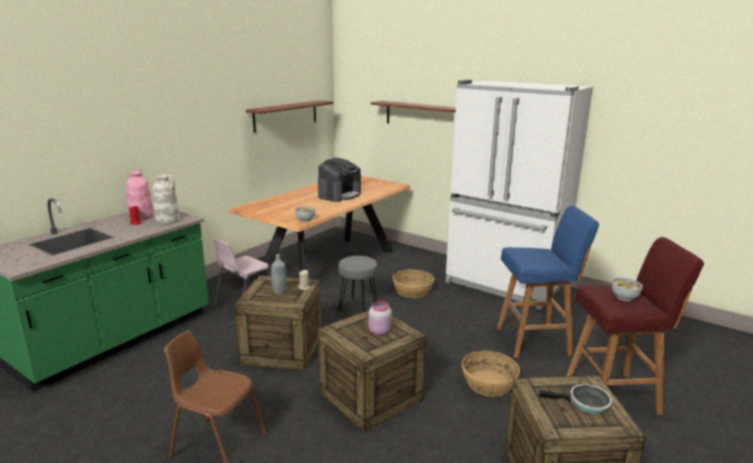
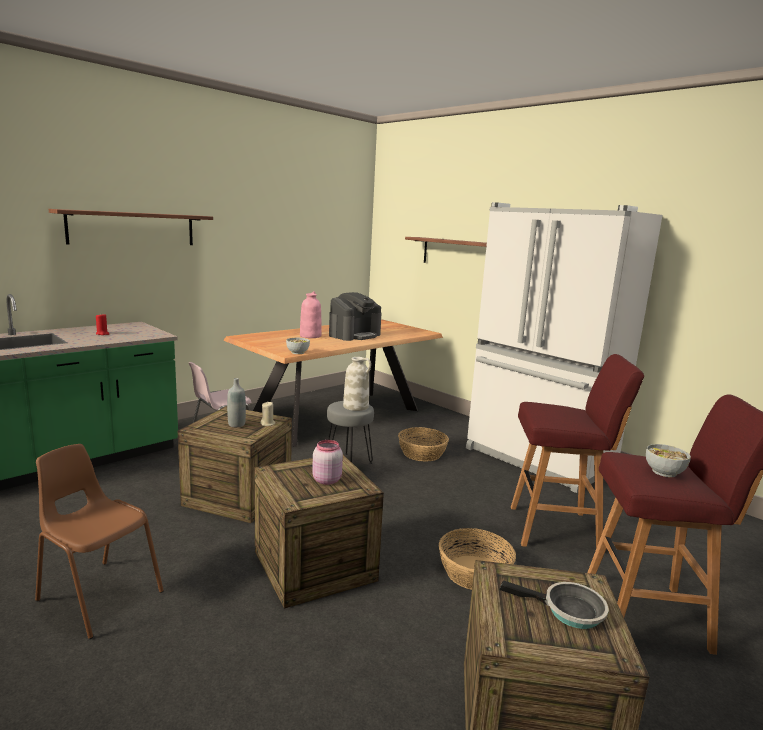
camera: 10 degrees right, 5 degrees down
pink vase [126,169,154,220] -> pink vase moved to [300,291,321,338]
white vase [153,175,180,224] -> white vase moved to [343,357,371,411]
shelf [246,100,333,133] -> shelf moved to [49,209,213,245]
blue stool [497,206,599,358] -> red stool [511,354,644,548]

